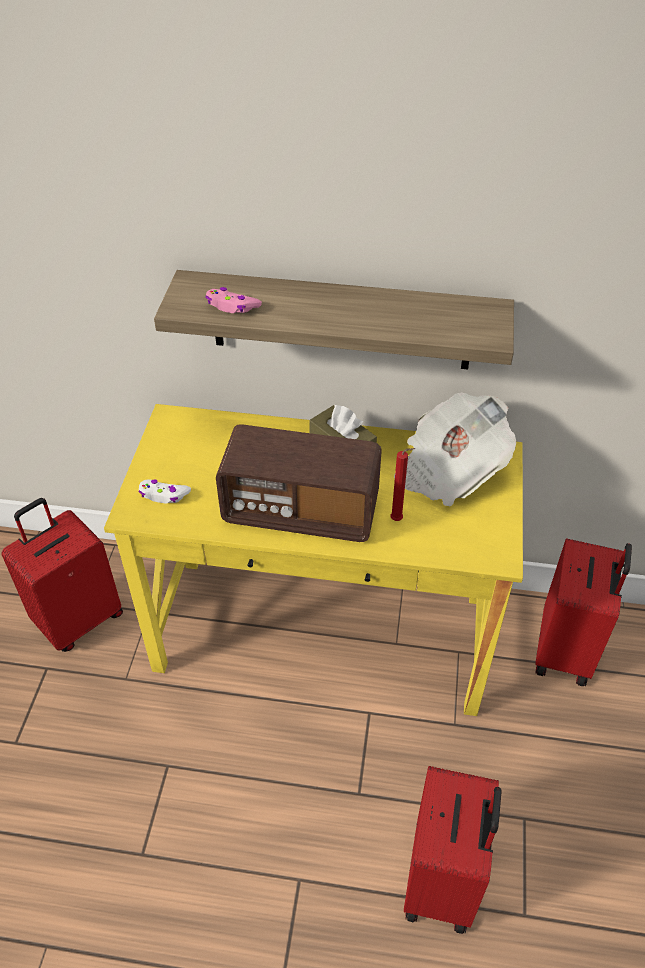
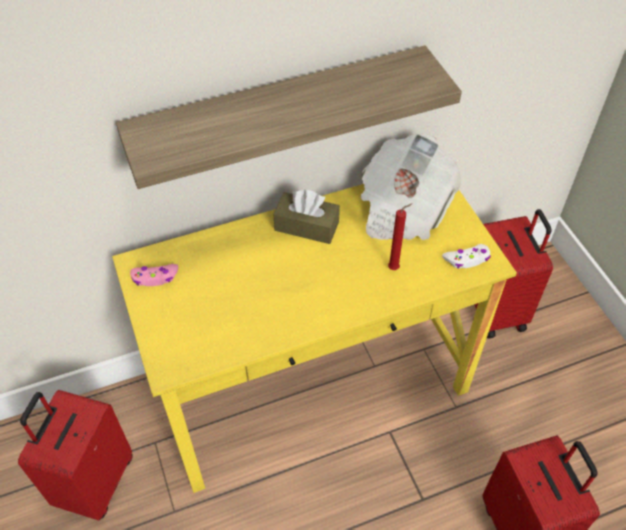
camera: 30 degrees left, 5 degrees up
white game controller [139,479,191,503] -> white game controller moved to [442,244,491,269]
pink game controller [205,287,262,313] -> pink game controller moved to [130,264,178,286]
radio [216,424,382,542] -> none

